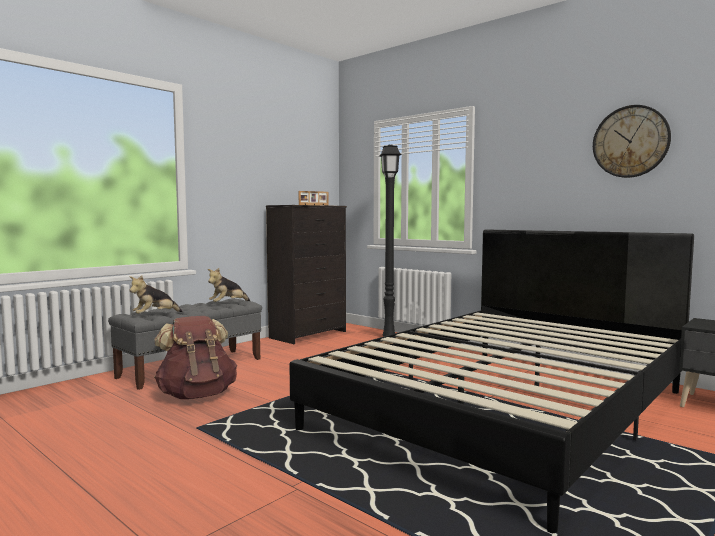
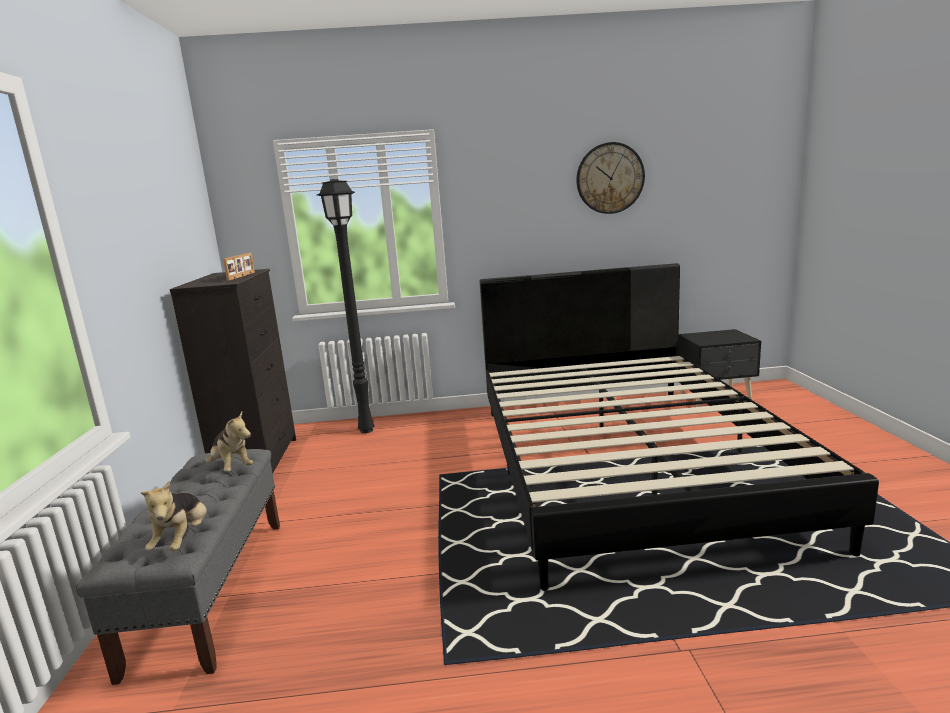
camera: 45 degrees left, 10 degrees up
brown backpack [154,316,237,399] -> none
plush toy [208,268,250,302] -> plush toy turned 45 degrees counterclockwise [206,411,253,472]

